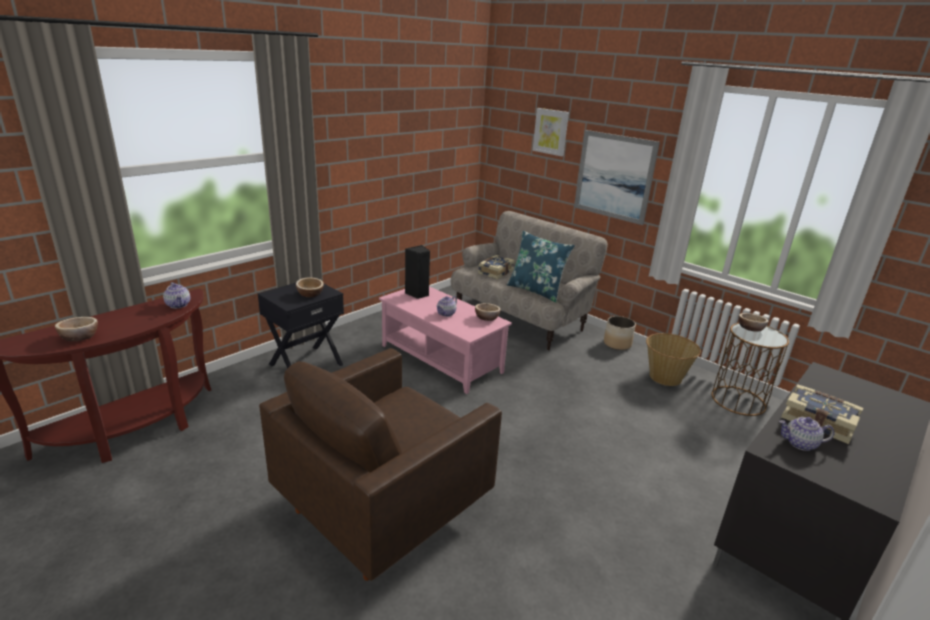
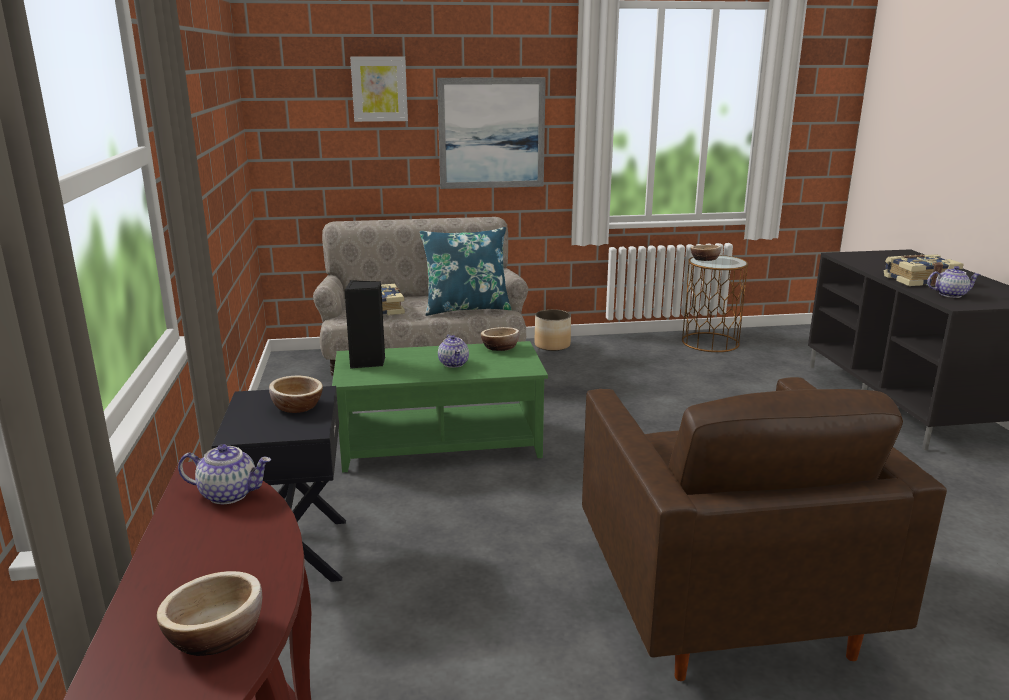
camera: 50 degrees left, 5 degrees down
pink coffee table [379,286,512,394] -> green coffee table [332,341,548,472]
basket [646,333,701,386] -> none
teapot [779,417,835,451] -> teapot turned 135 degrees counterclockwise [927,266,981,298]

